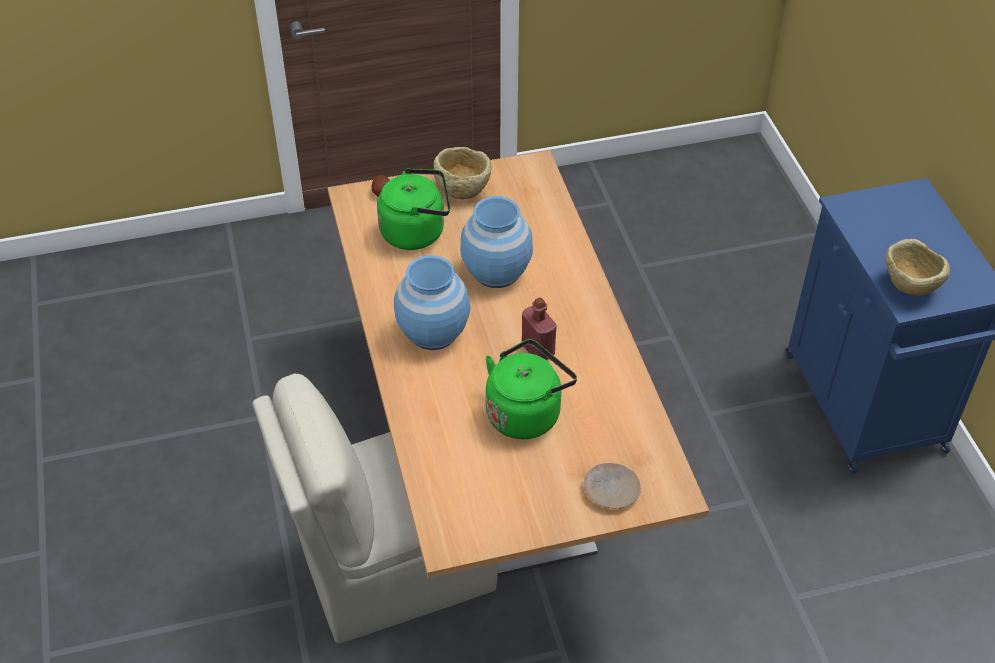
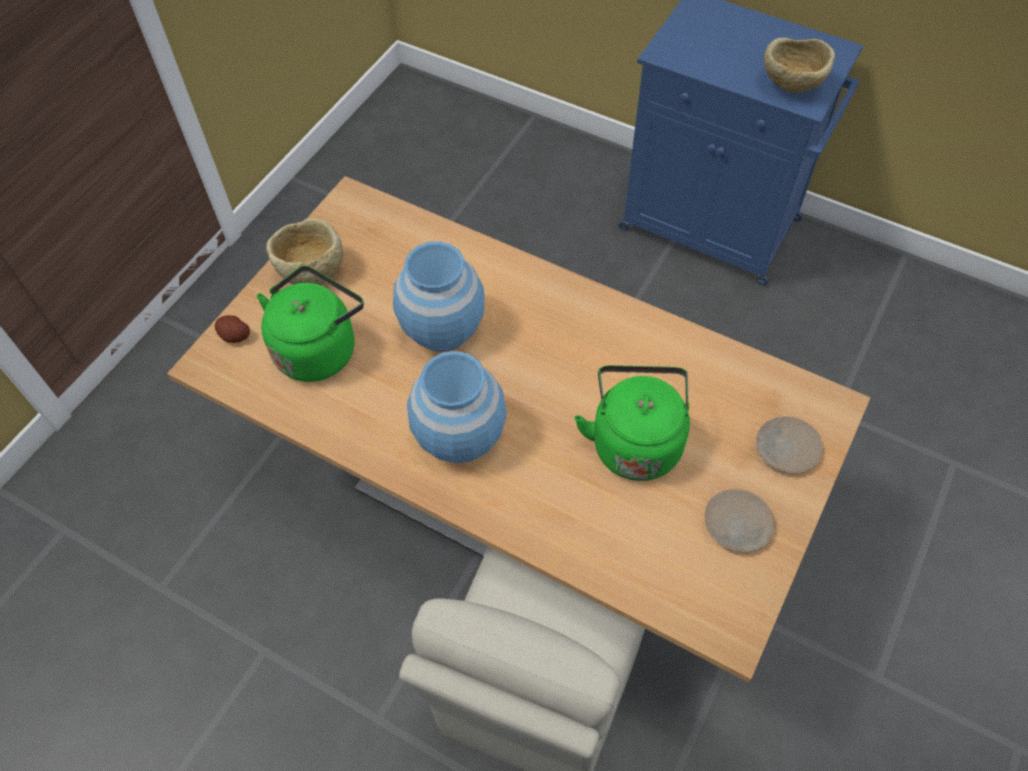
camera: 45 degrees left, 10 degrees up
red bottle [522,297,557,360] -> none
none -> beige plate [705,489,774,552]

